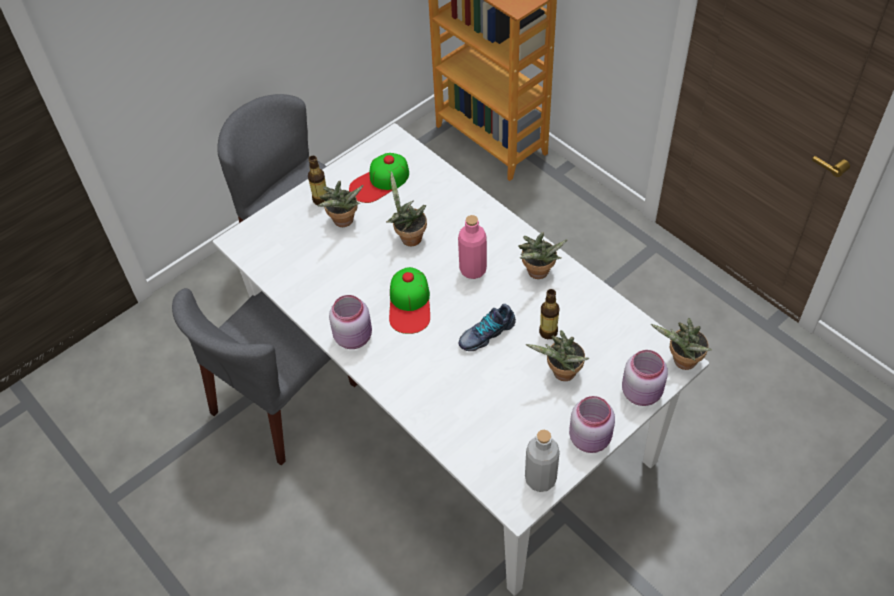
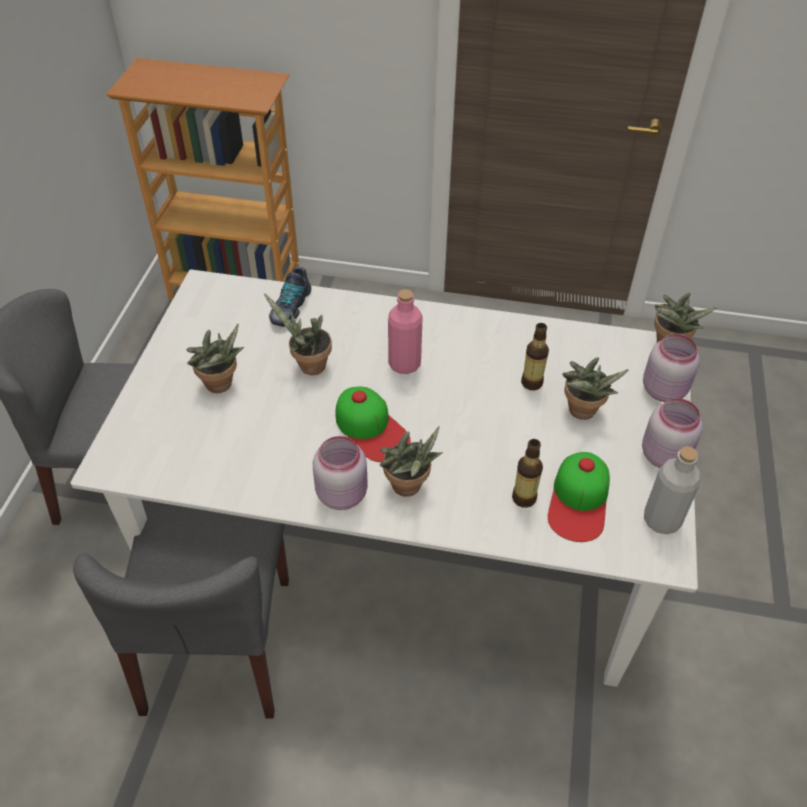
camera: 40 degrees left, 5 degrees down
bottle [308,156,328,205] -> bottle moved to [512,439,543,508]
cap [349,153,409,203] -> cap moved to [548,452,610,542]
shoe [458,304,516,351] -> shoe moved to [269,266,311,327]
potted plant [518,232,568,279] -> potted plant moved to [379,426,443,497]

